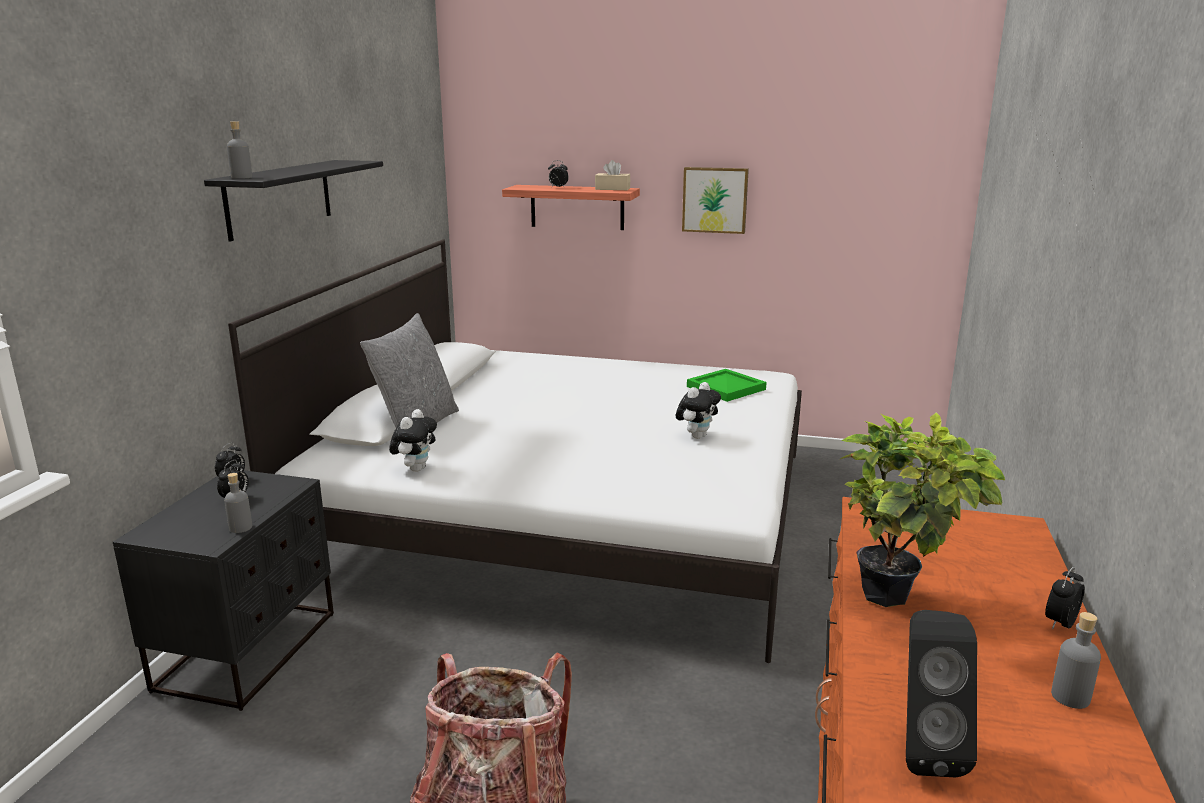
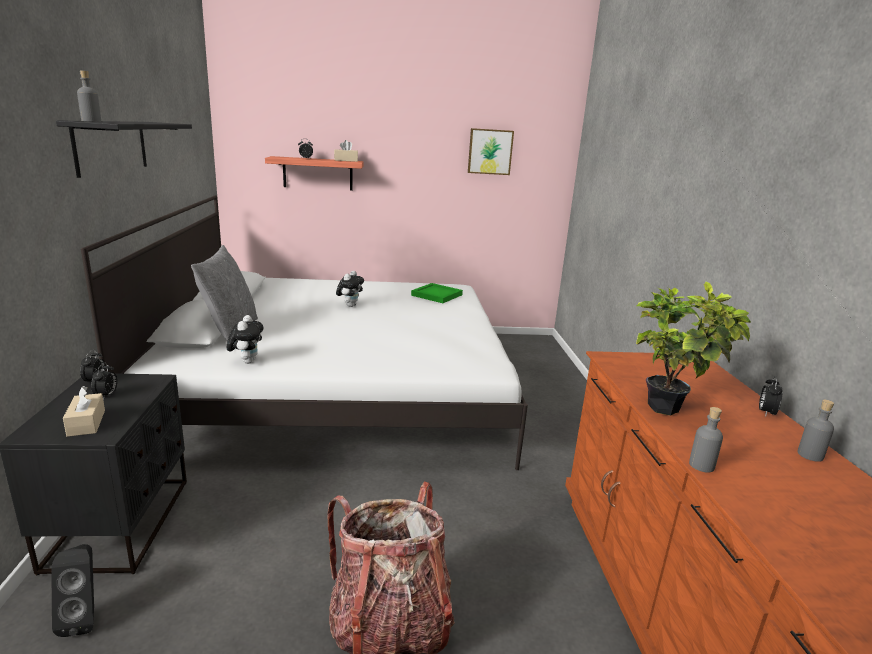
camera: 20 degrees left, 0 degrees up
grey bottle [224,473,252,533] -> grey bottle moved to [689,407,723,472]
plush toy [676,382,721,439] -> plush toy moved to [336,271,364,307]
picture [682,167,749,234] -> picture moved to [468,128,514,175]
black speaker [906,610,977,777] -> black speaker moved to [51,544,94,637]
none -> beige tissue box [63,386,105,437]

